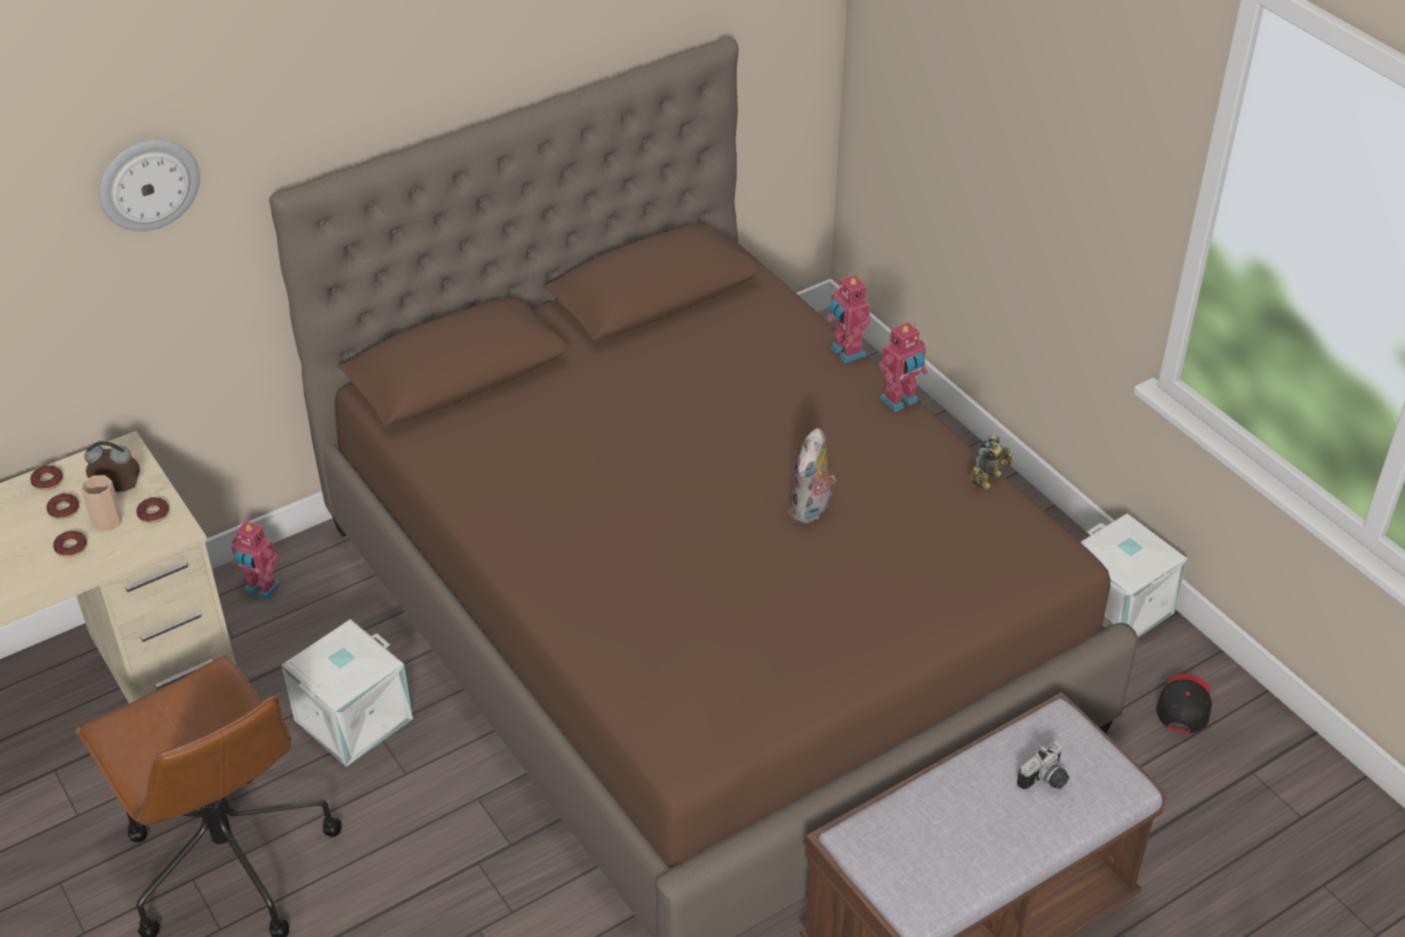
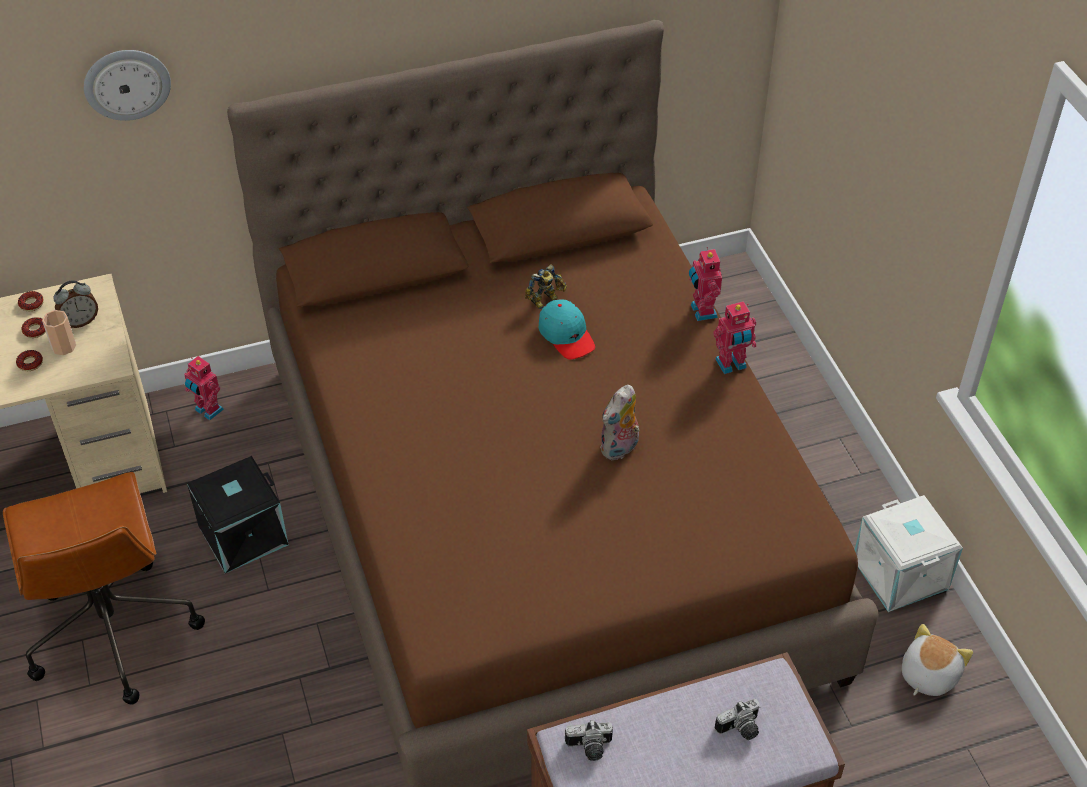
camera: 15 degrees right, 5 degrees up
alarm clock [84,441,140,492] -> alarm clock turned 135 degrees clockwise [53,280,98,328]
donut [136,497,169,523] -> none
white storage box [282,619,413,767] -> black storage box [187,456,289,573]
toy robot [970,433,1014,491] -> toy robot moved to [525,264,567,309]
black cap [1157,674,1212,733] -> plush toy [902,624,973,696]
none -> turquoise cap [539,299,595,360]
none -> camera [565,720,613,761]

